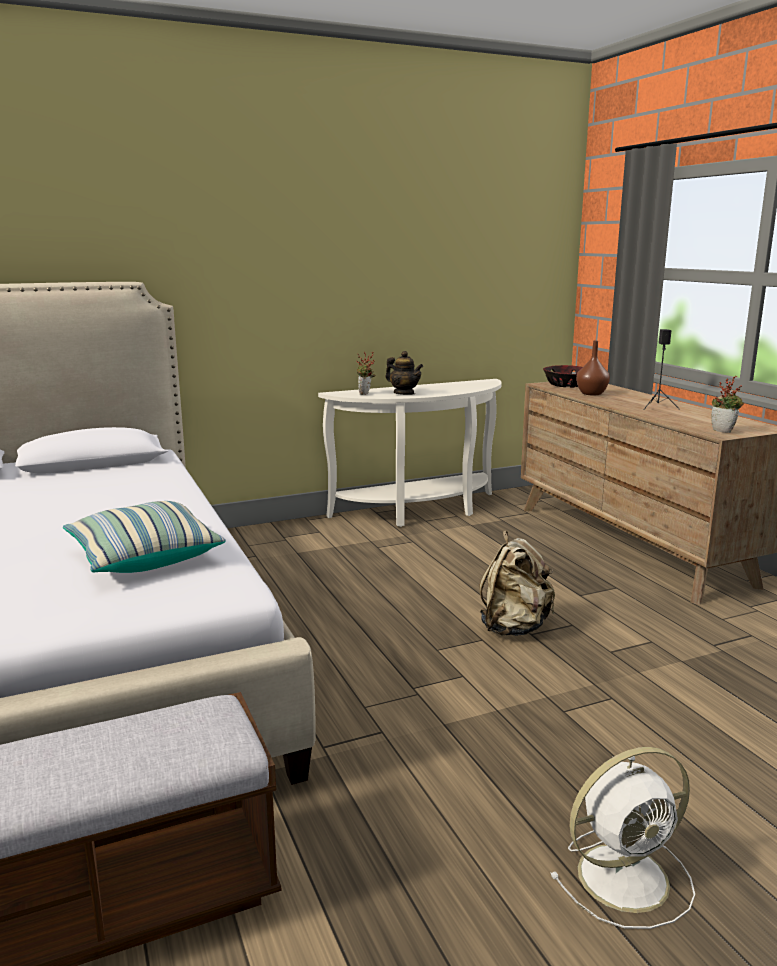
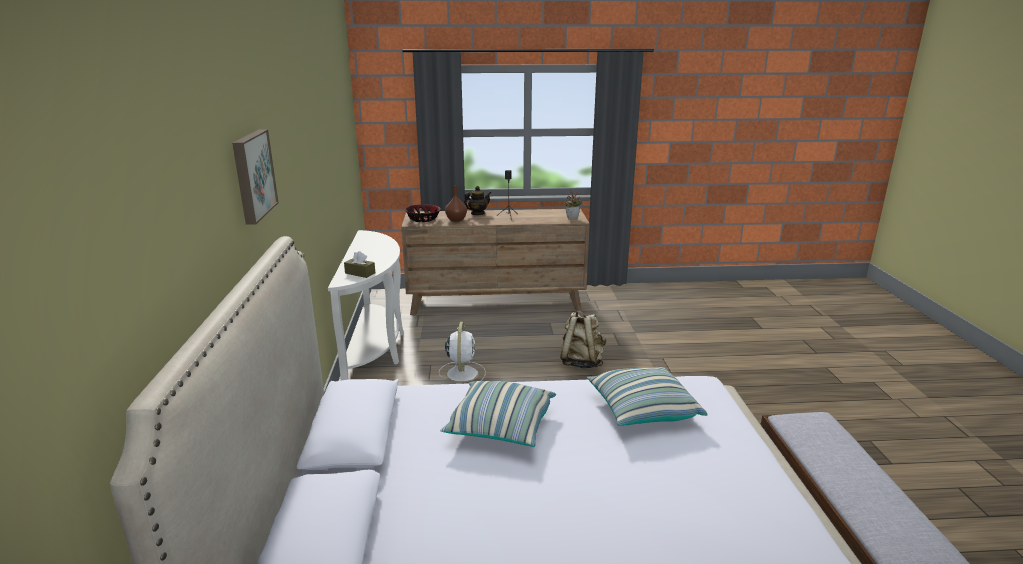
camera: 70 degrees left, 5 degrees up
potted plant [356,352,376,395] -> brown tissue box [344,251,375,278]
teapot [386,351,423,395] -> teapot moved to [464,186,491,215]
white fan [550,747,695,929] -> white fan moved to [439,322,486,383]
none -> picture [232,130,278,225]
none -> pillow [440,381,556,447]

